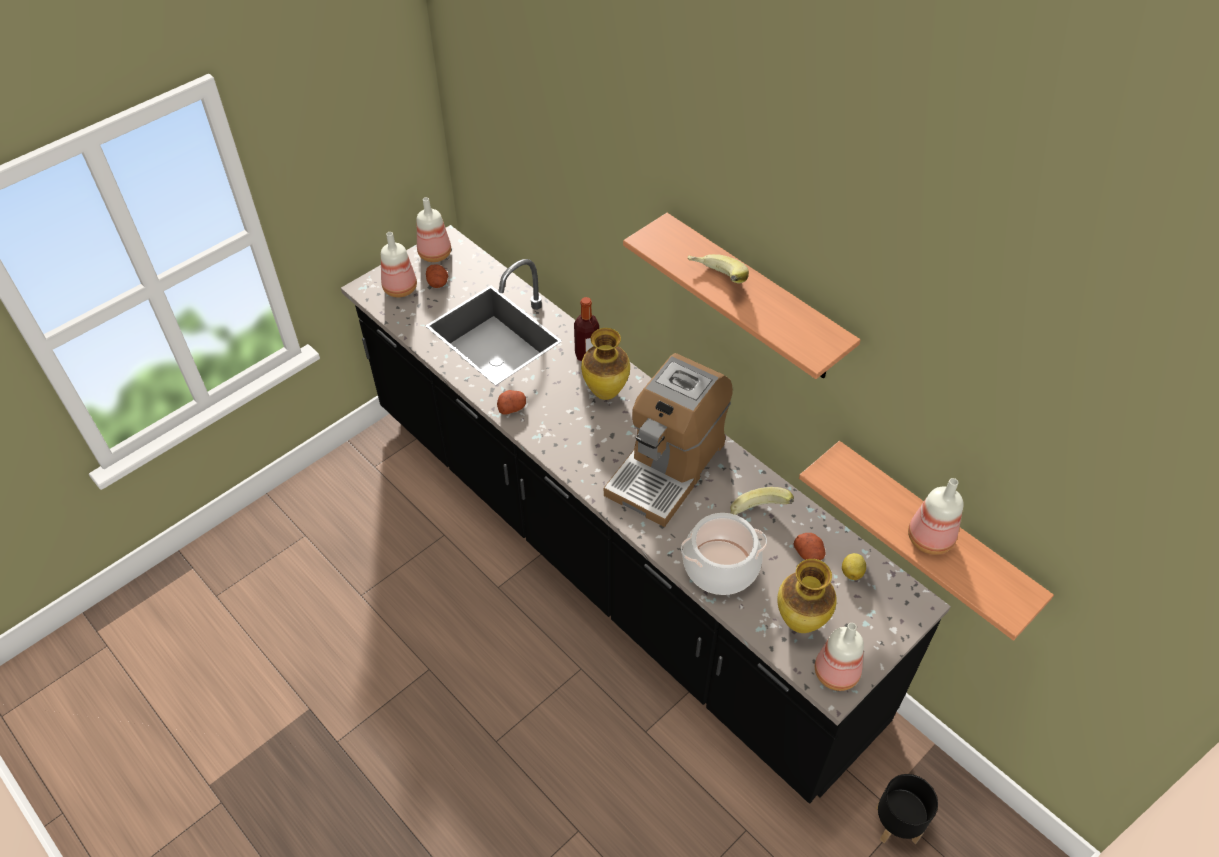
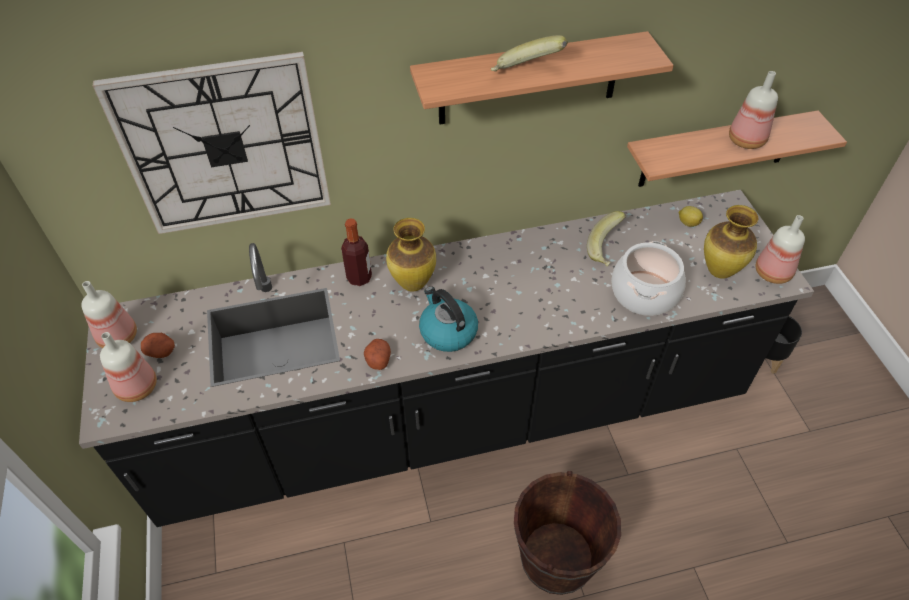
camera: 60 degrees left, 0 degrees up
coffee machine [604,353,733,527] -> none
potato [794,533,826,560] -> none
none -> wall clock [93,52,331,234]
none -> kettle [419,287,478,352]
none -> brown bucket [514,471,621,595]

